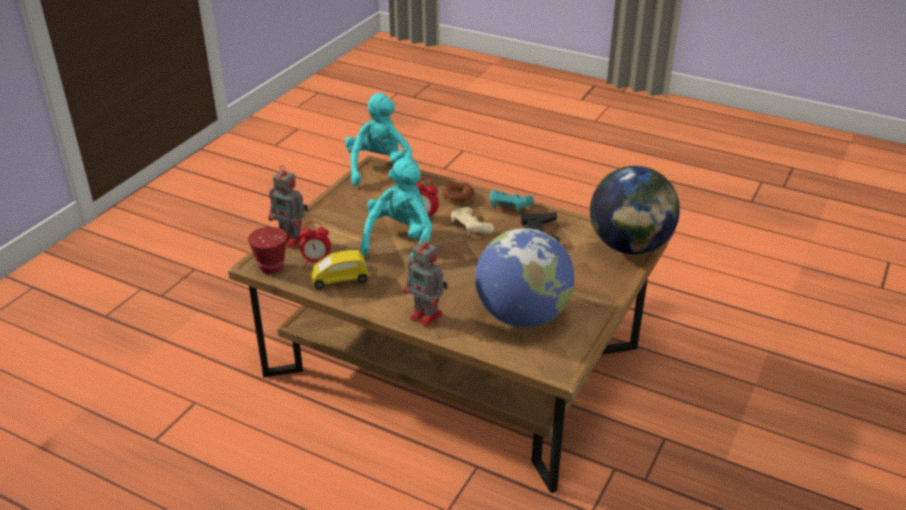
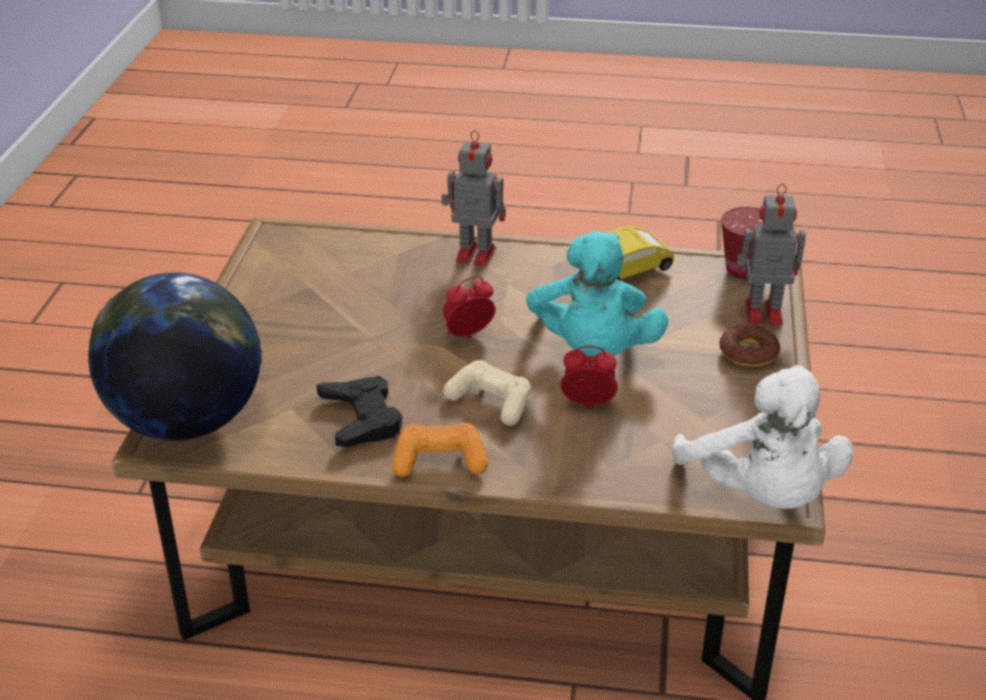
camera: 160 degrees right, 0 degrees up
alarm clock [299,221,331,266] -> alarm clock moved to [443,277,495,338]
turquoise plush toy [345,93,412,185] -> white plush toy [672,365,854,509]
donut [443,182,475,203] -> donut moved to [719,325,780,367]
globe [475,228,574,327] -> none
turquoise game controller [489,190,534,212] -> orange game controller [392,423,488,477]

